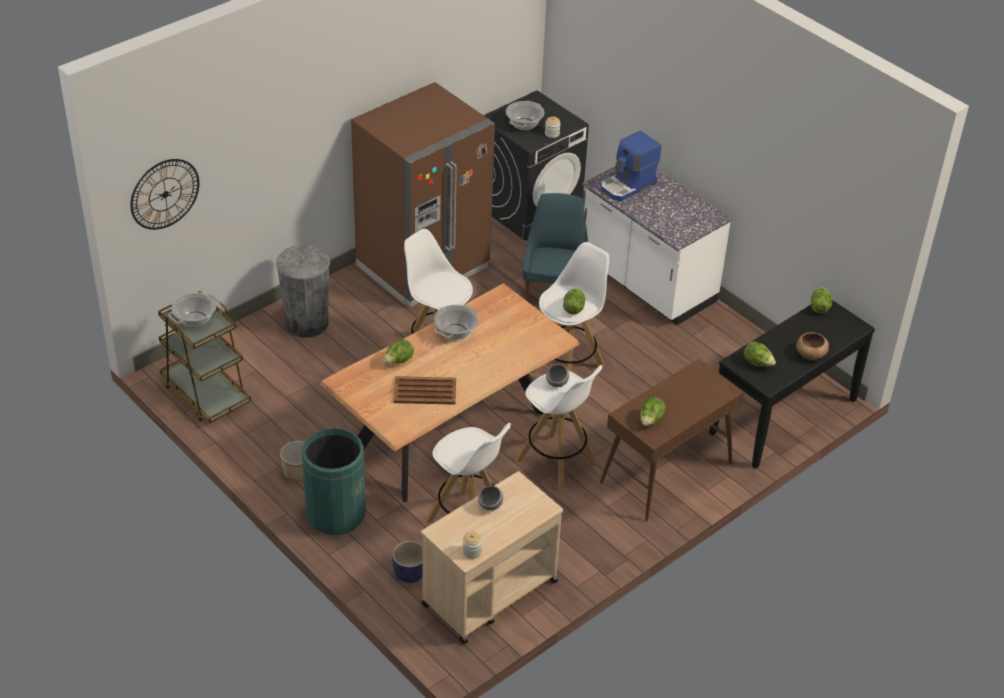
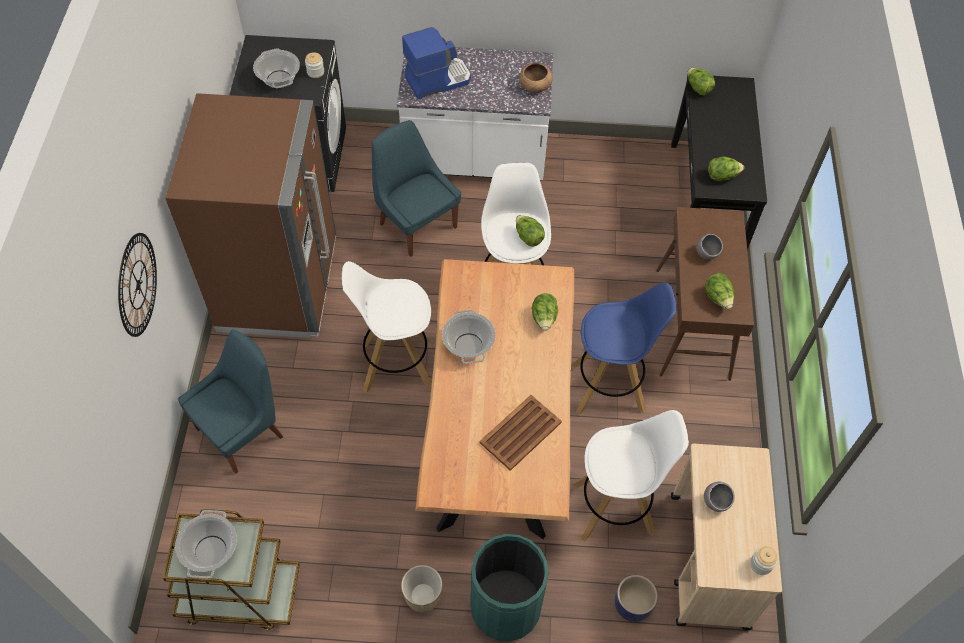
camera: 45 degrees left, 15 degrees up
wall clock [130,159,199,230] -> wall clock moved to [118,233,157,337]
grey trash can [276,245,330,338] -> blue chair [178,330,283,474]
lettuce [383,339,414,364] -> lettuce moved to [532,293,558,331]
white stool [516,365,602,492] -> blue stool [571,282,676,415]
grey bowl [546,364,569,387] -> grey bowl moved to [696,234,723,260]
coffee machine [601,131,661,201] -> coffee machine turned 120 degrees counterclockwise [402,27,471,100]
brown bowl [796,332,829,360] -> brown bowl moved to [519,63,553,93]

